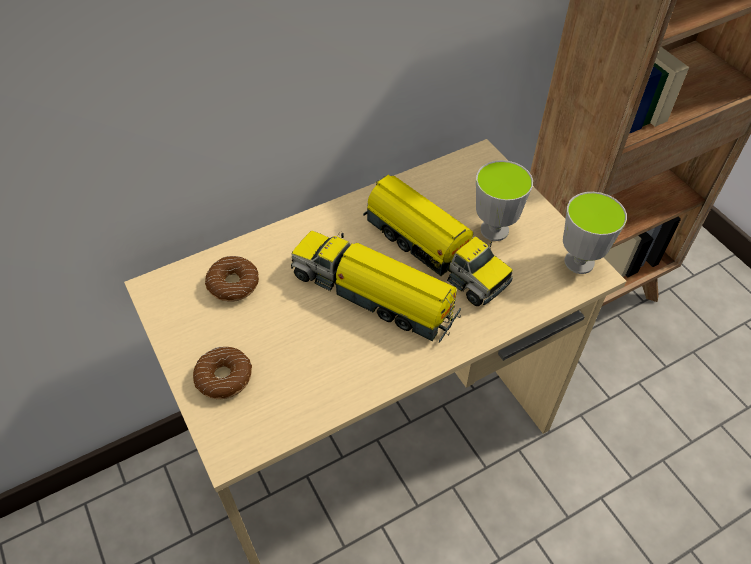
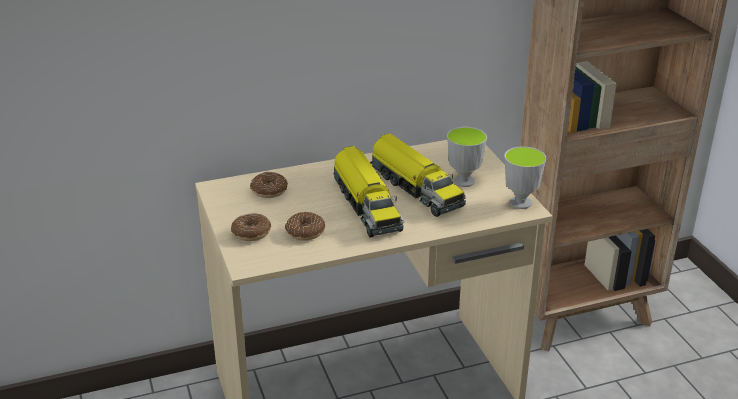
camera: 10 degrees right, 20 degrees down
toy truck [291,230,461,343] -> toy truck turned 150 degrees counterclockwise [333,146,404,238]
none -> donut [285,212,325,240]

